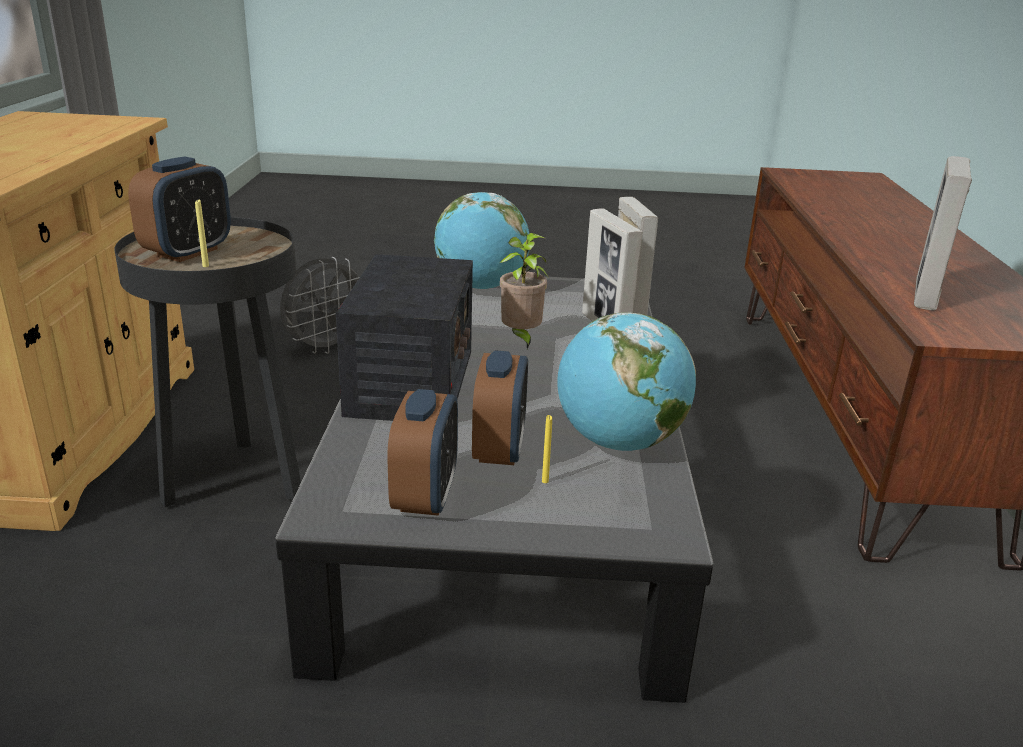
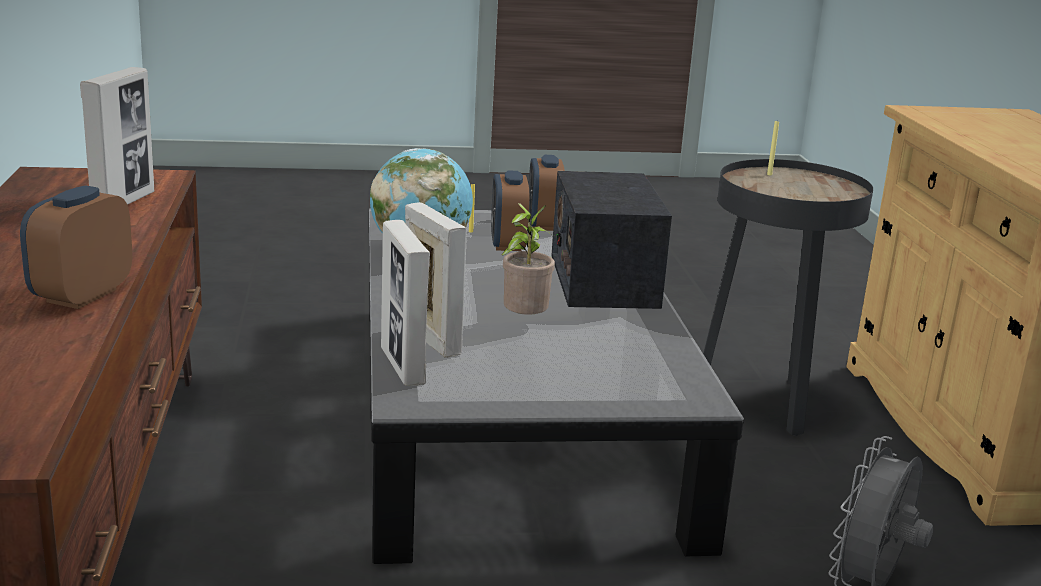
camera: 170 degrees right, 5 degrees down
alarm clock [128,157,231,262] -> alarm clock moved to [20,185,132,309]
globe [434,192,530,289] -> none

